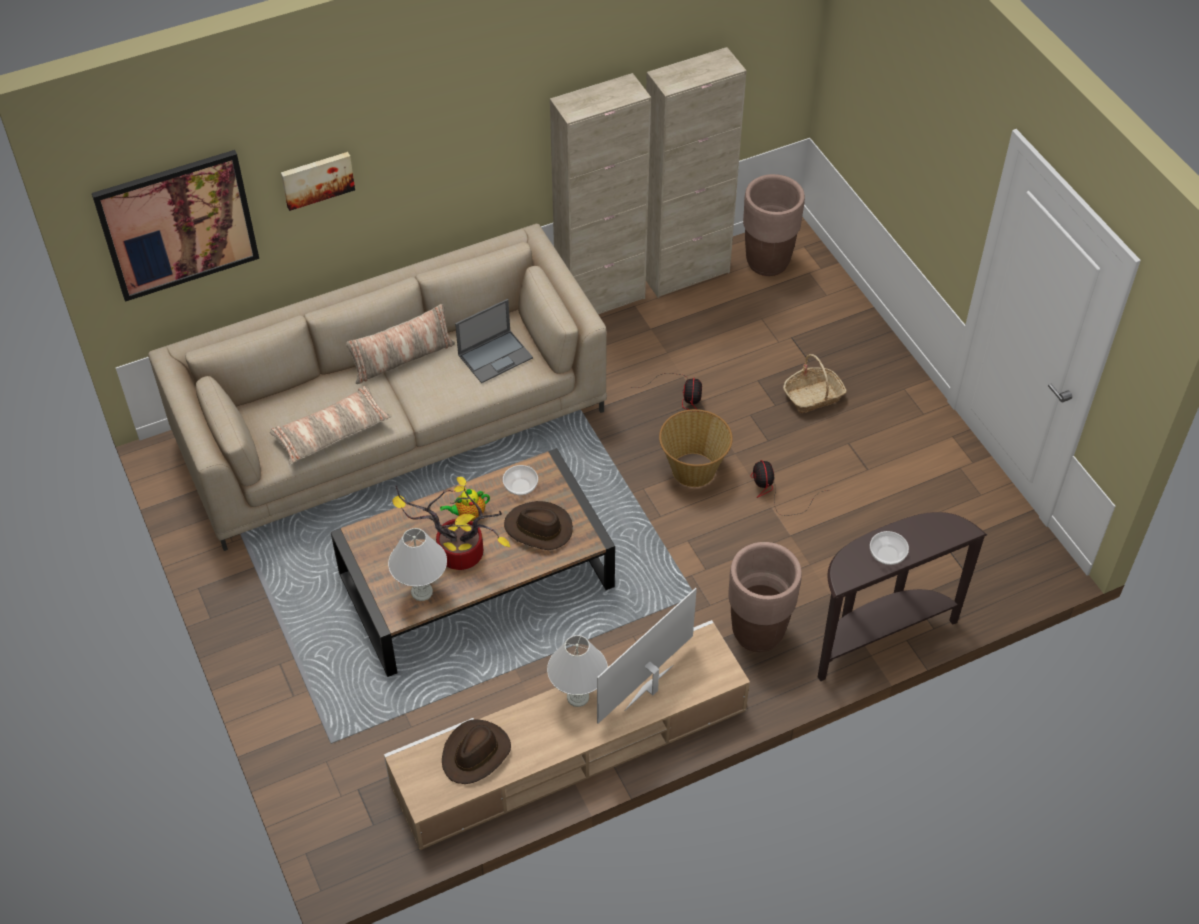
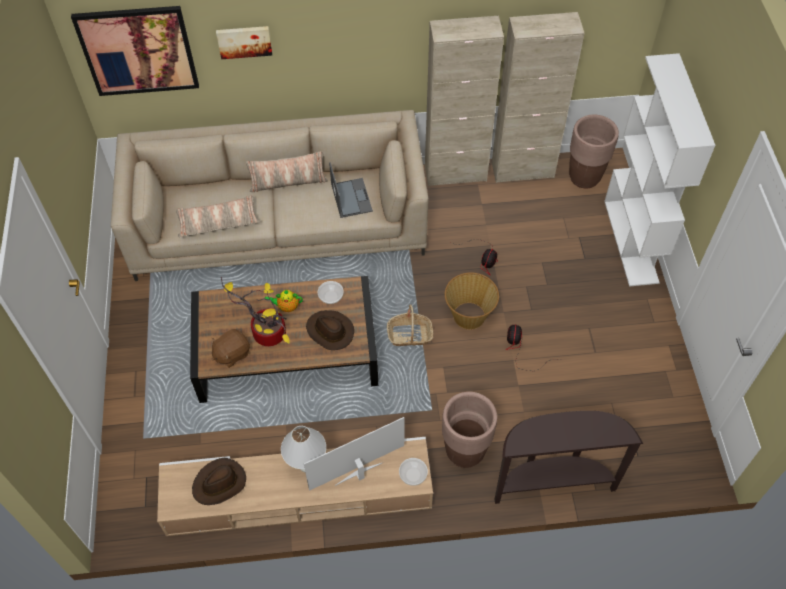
camera: 20 degrees right, 5 degrees up
white table lamp [388,528,447,601] -> brown plush toy [211,329,250,368]
laptop [455,299,533,383] -> laptop turned 90 degrees counterclockwise [329,162,373,218]
basket [783,354,846,413] -> basket moved to [387,304,433,346]
bowl [870,531,909,565] -> bowl moved to [399,458,428,486]
none -> white bookcase [604,53,715,287]

